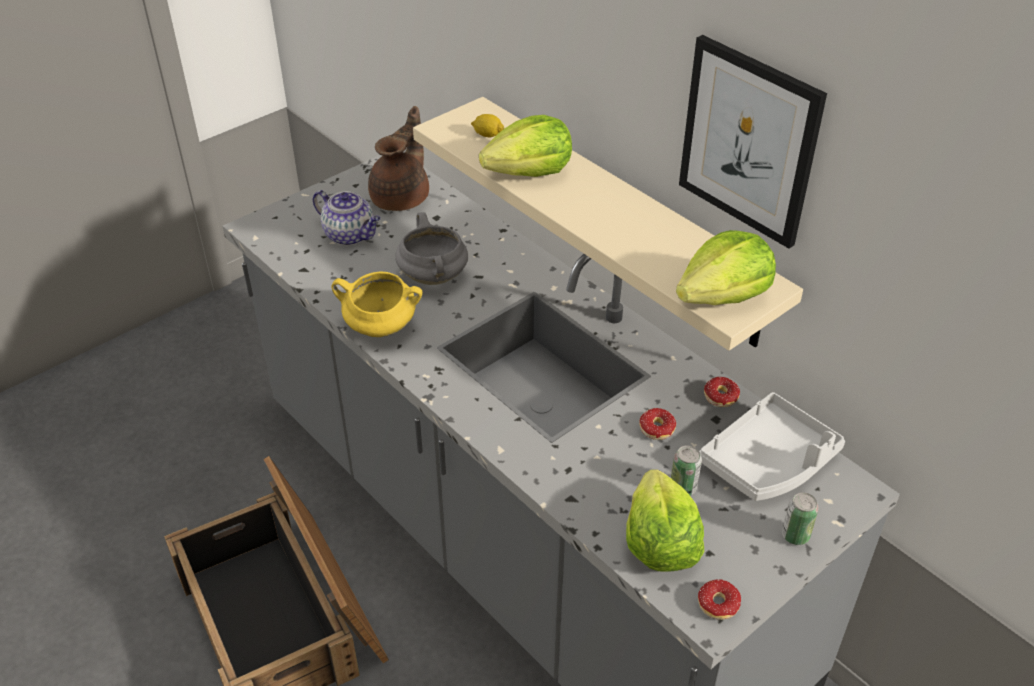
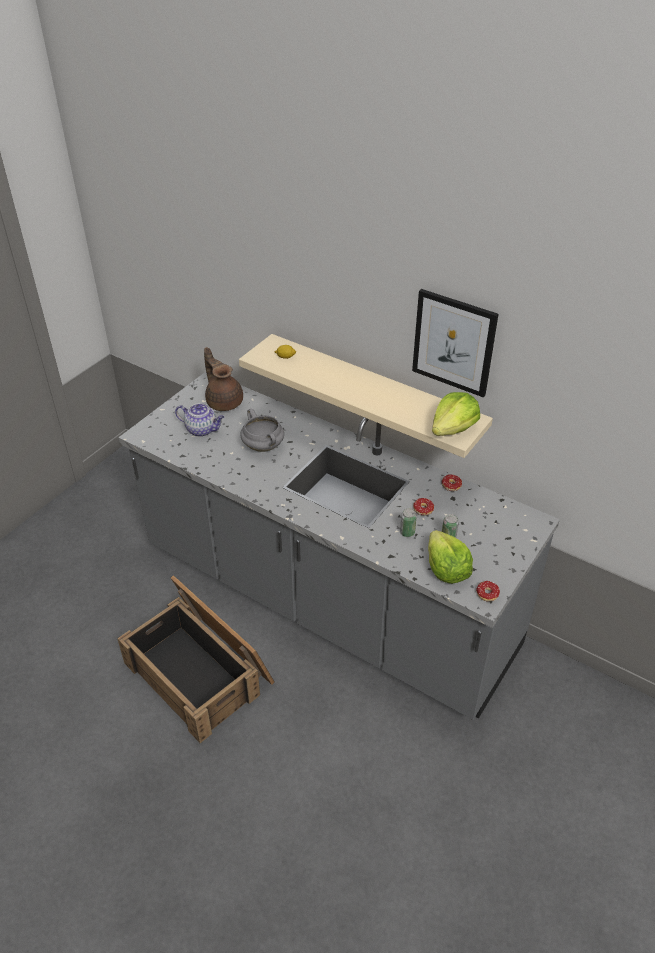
camera: 15 degrees left, 0 degrees up
yellow cooking pot [332,272,422,337] -> none
brown teapot [368,106,429,211] -> brown teapot turned 45 degrees counterclockwise [204,347,243,411]
lettuce [479,115,572,177] -> none
grey tray [699,392,845,501] -> none
can [782,492,818,545] -> can moved to [400,508,417,537]

